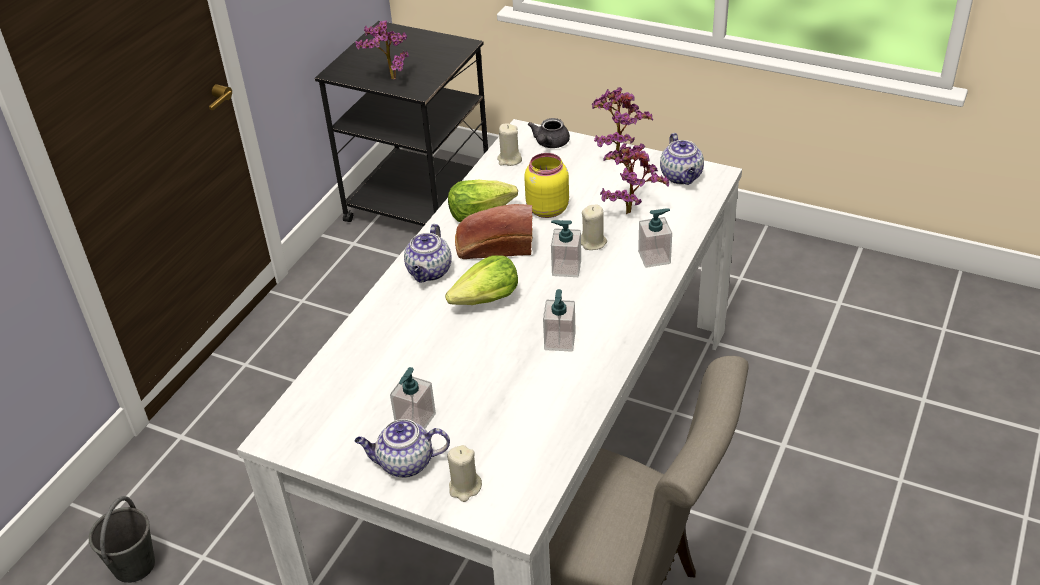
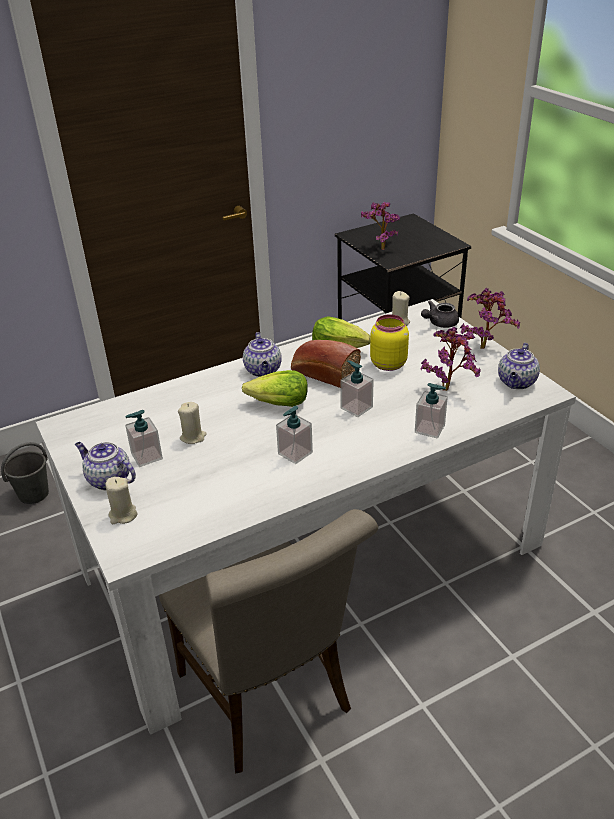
camera: 35 degrees right, 5 degrees down
teapot [404,224,451,283] -> teapot turned 60 degrees counterclockwise [243,332,282,377]
beige candle [581,204,607,250] -> beige candle moved to [178,402,207,444]

